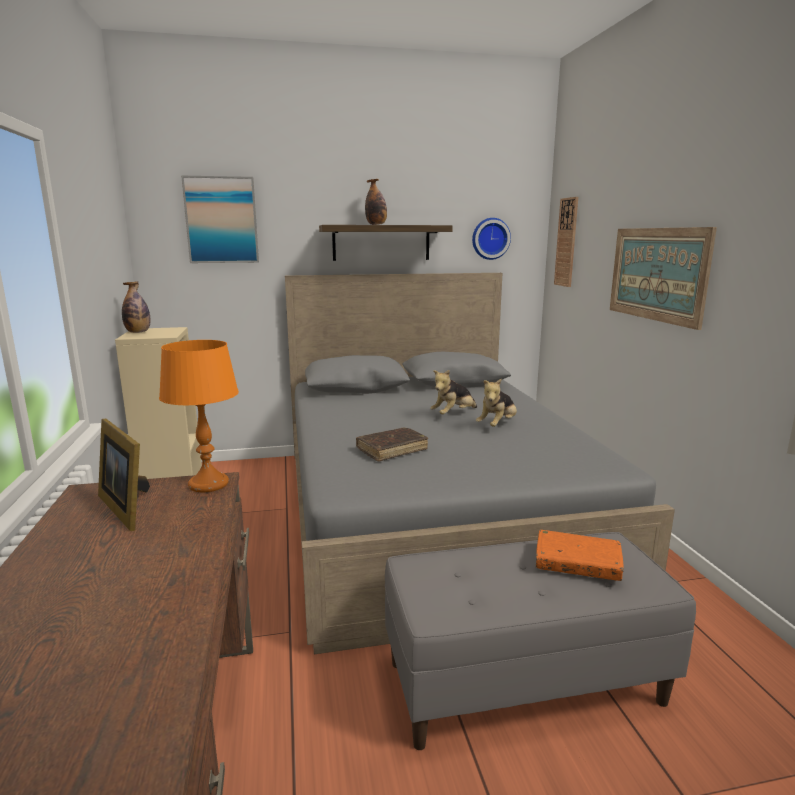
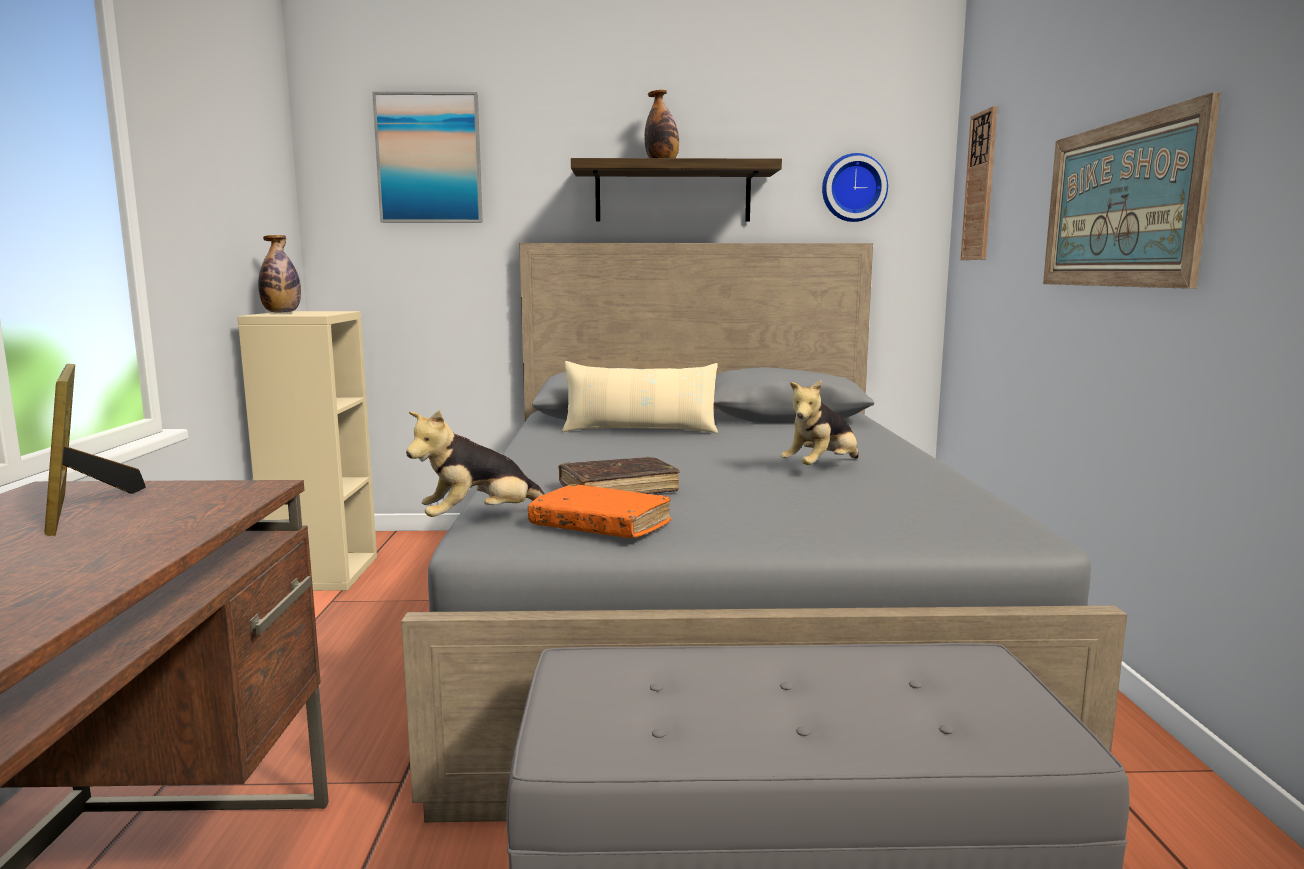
camera: 10 degrees right, 5 degrees down
orange table lamp [159,340,239,492] -> none
plush toy [430,370,477,414] -> plush toy moved to [406,410,545,517]
orange book [536,530,624,581] -> orange book moved to [528,484,671,539]
none -> beige pillow [562,361,718,433]

